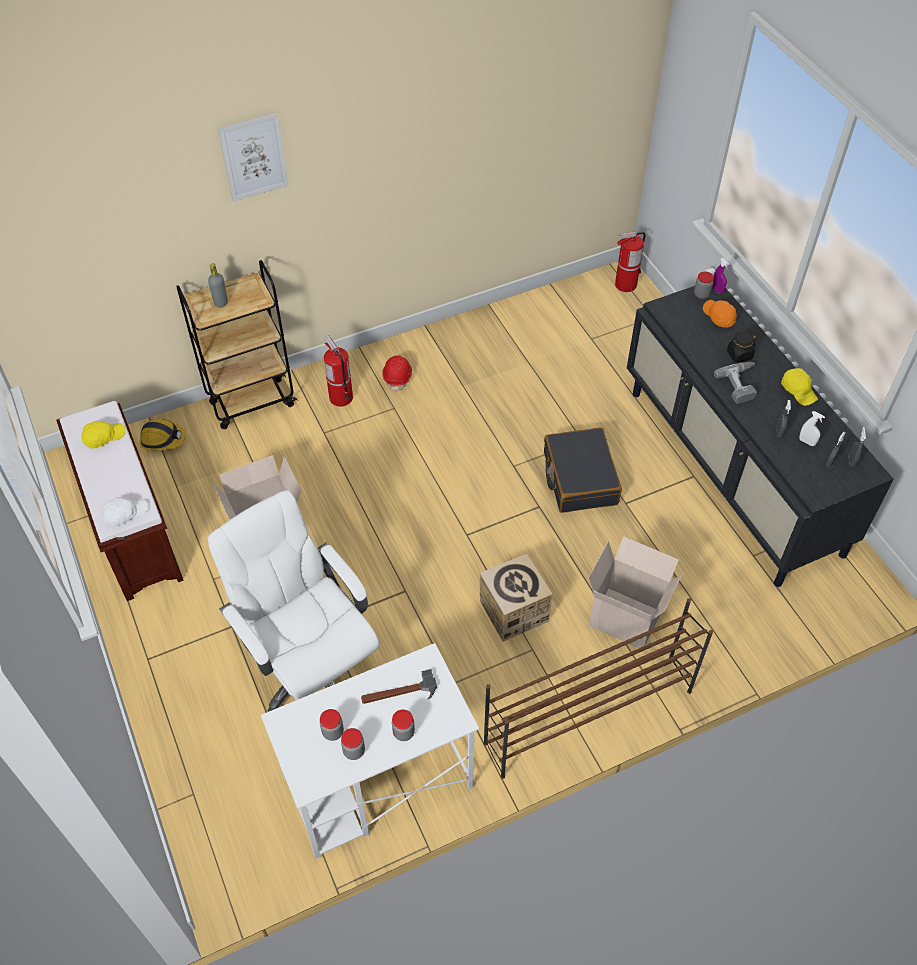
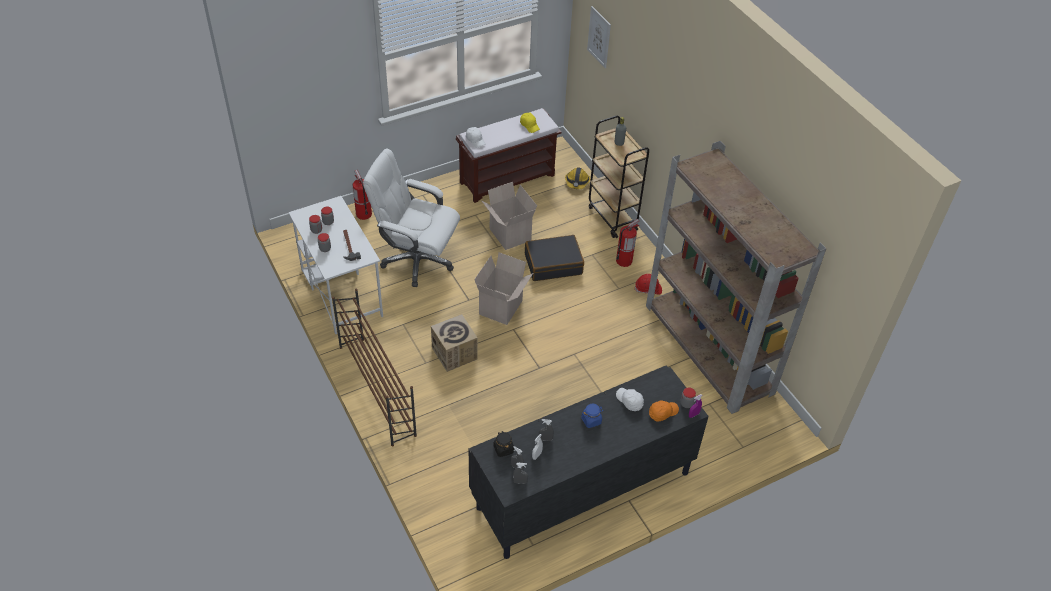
camera: 85 degrees right, 5 degrees down
white office chair [207,490,380,712] -> white office chair turned 120 degrees counterclockwise [363,148,460,287]
picture [218,113,288,202] -> picture moved to [587,6,611,68]
black suitcase [544,428,622,513] -> black suitcase moved to [525,235,584,281]
cardboard box [588,536,683,648] -> cardboard box moved to [474,252,533,325]
fire extinguisher [615,232,646,292] -> fire extinguisher moved to [353,170,372,220]
power drill [714,362,757,404] -> blue jar [581,404,604,428]
black jar [727,331,756,363] -> black jar moved to [494,431,514,457]
yellow cap [781,368,818,406] -> none
none -> white cap [616,388,644,411]
none -> brown bookcase [646,141,826,414]

